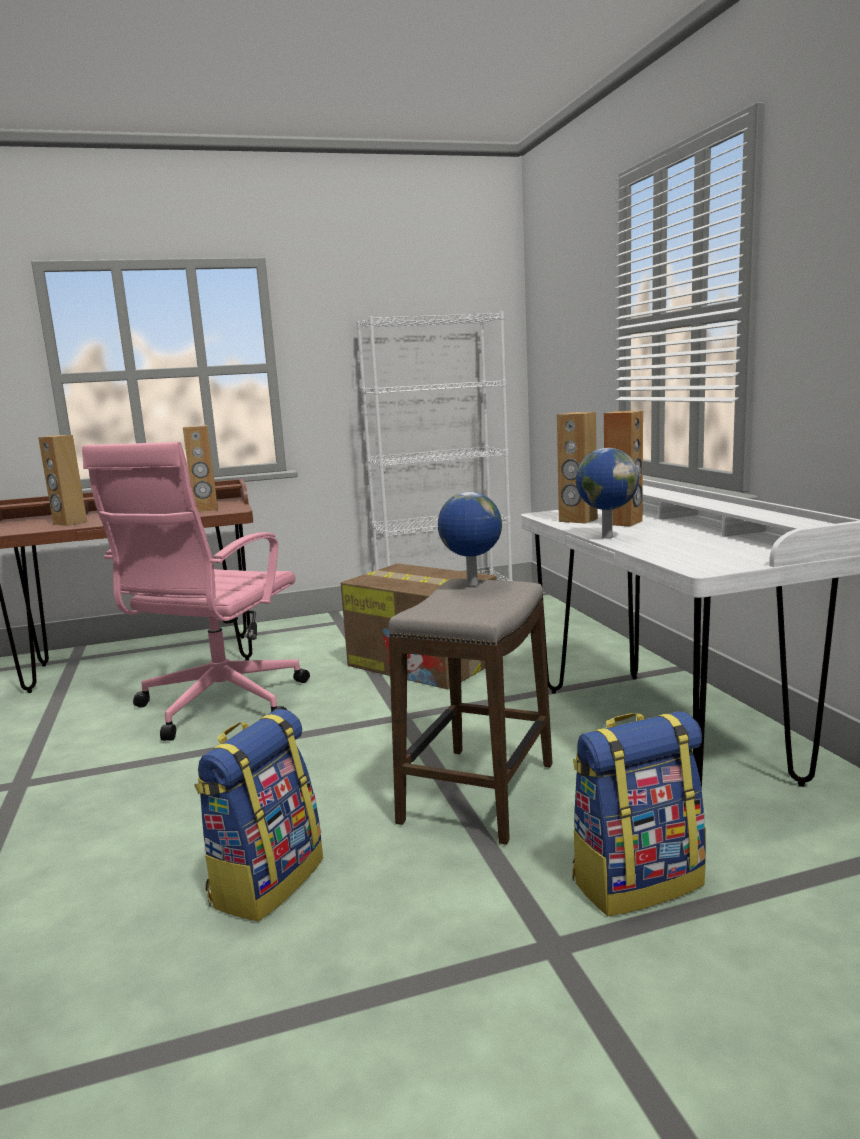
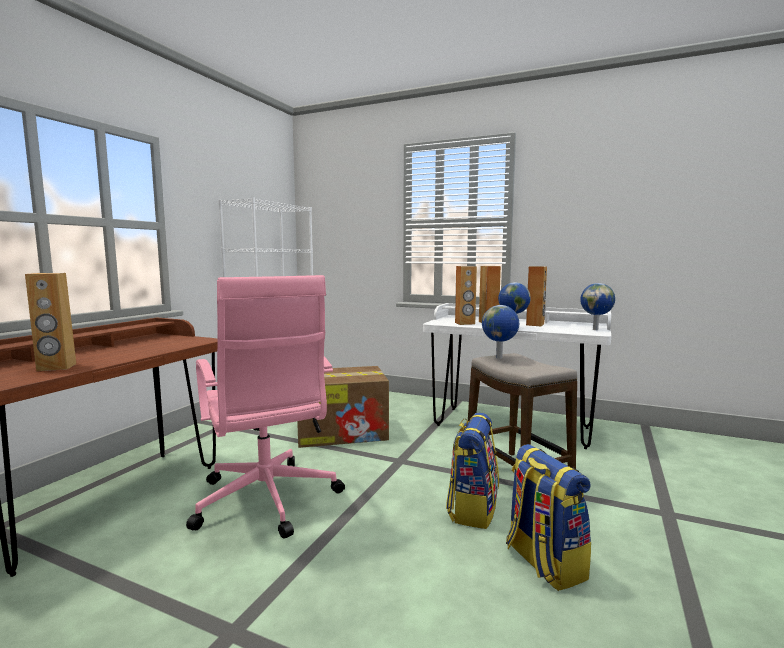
camera: 50 degrees left, 5 degrees down
brown speaker [183,425,218,512] -> brown speaker moved to [526,266,547,327]
backpack [572,711,706,916] -> backpack moved to [446,412,499,529]
none -> globe [580,283,615,330]

